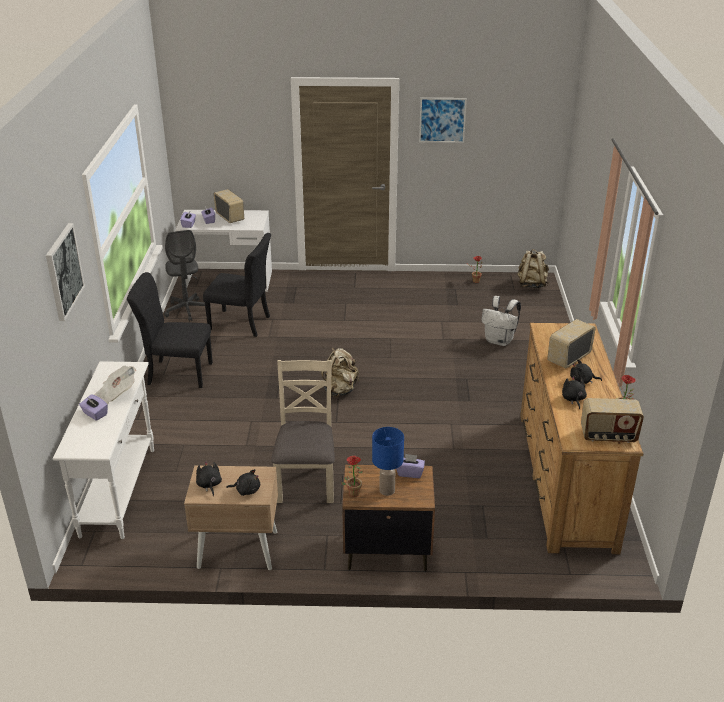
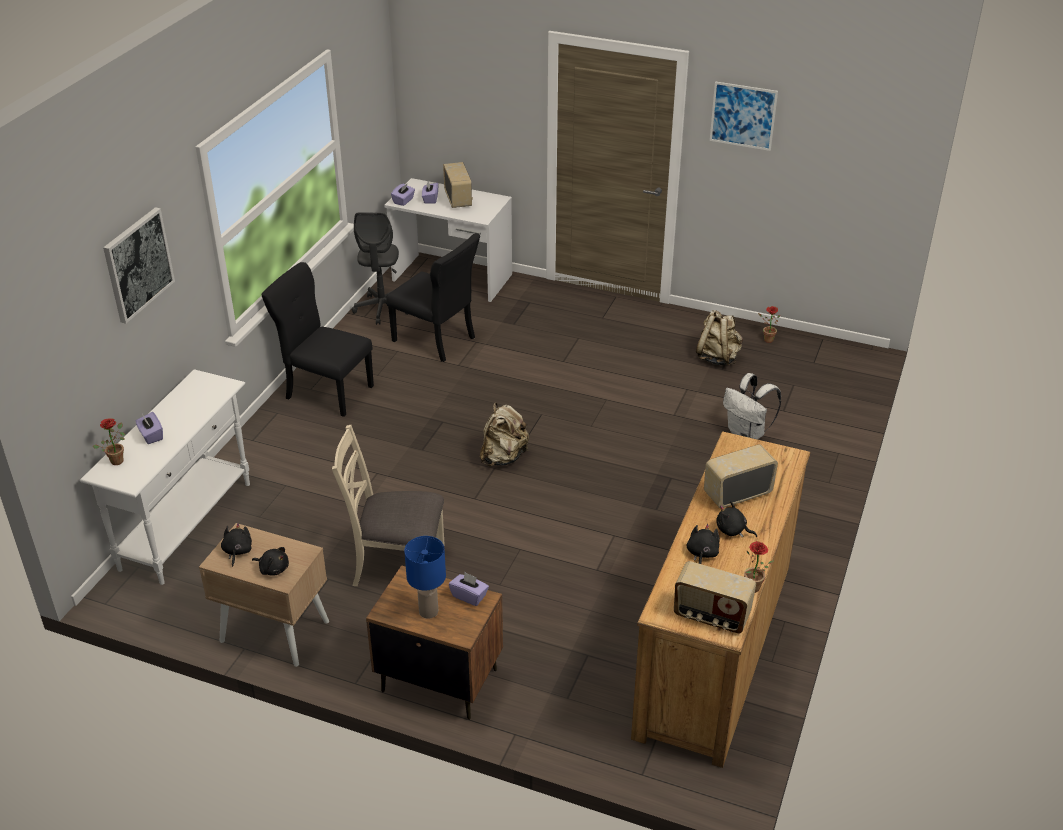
camera: 20 degrees right, 5 degrees up
newspaper [94,365,136,404] -> none
beige chair [271,360,335,503] -> beige chair turned 105 degrees counterclockwise [332,425,445,586]
potted plant [341,456,363,497] -> potted plant moved to [92,418,125,465]
beige backpack [517,249,549,288] -> beige backpack moved to [696,310,743,365]

